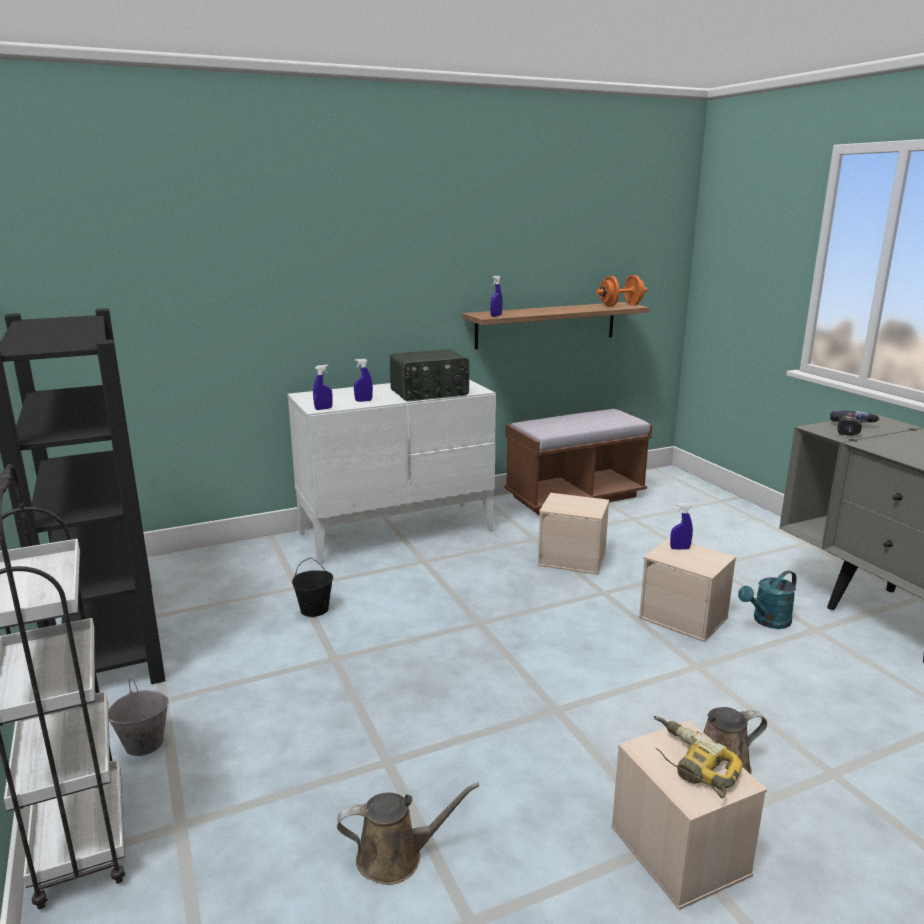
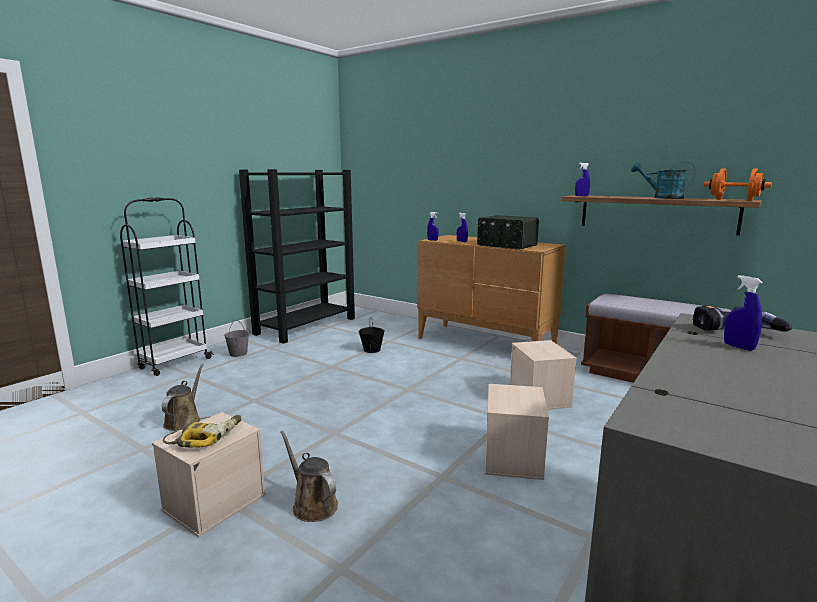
camera: 60 degrees right, 5 degrees down
white cabinet [287,380,496,564] -> brown cabinet [417,235,566,344]
brown watering can [337,783,479,885] -> brown watering can turned 135 degrees counterclockwise [162,364,203,431]
blue spray bottle [670,503,693,550] -> blue spray bottle moved to [724,275,763,351]
turquoise watering can [738,570,797,629] -> turquoise watering can moved to [631,162,695,199]

